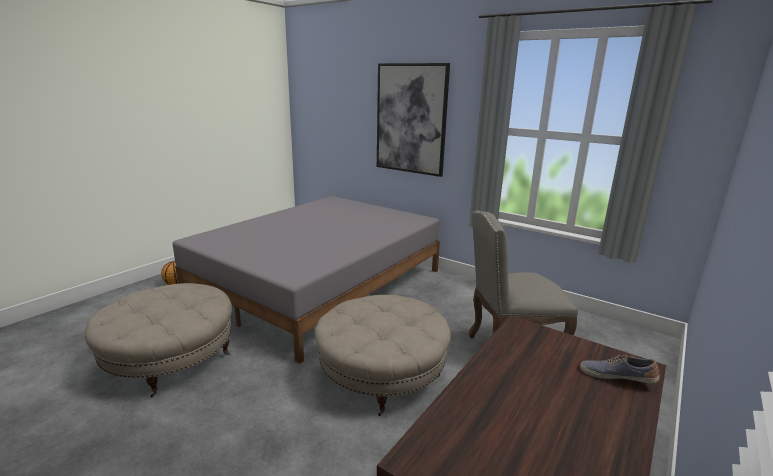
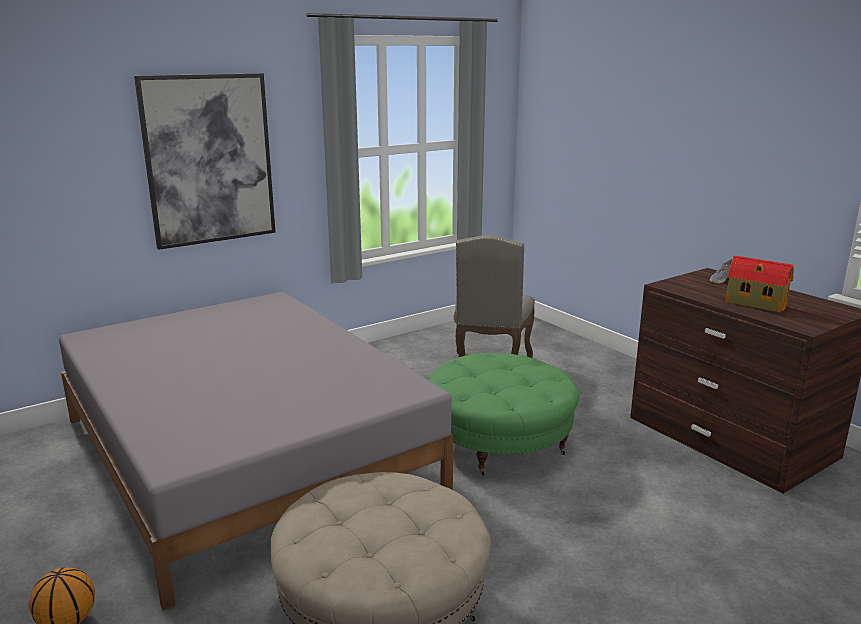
camera: 70 degrees left, 0 degrees up
beige ottoman [315,295,451,416] -> green ottoman [428,353,579,475]
none -> toy house [725,256,794,313]

